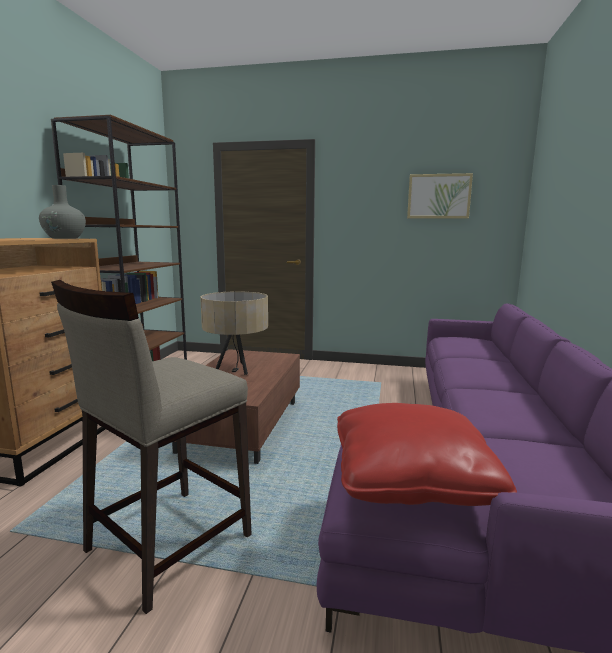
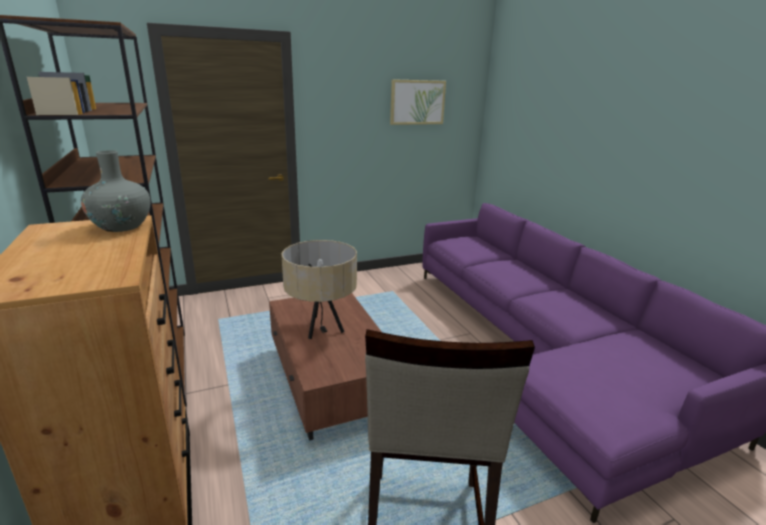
camera: 35 degrees left, 10 degrees up
red pillow [337,403,517,506] -> none

